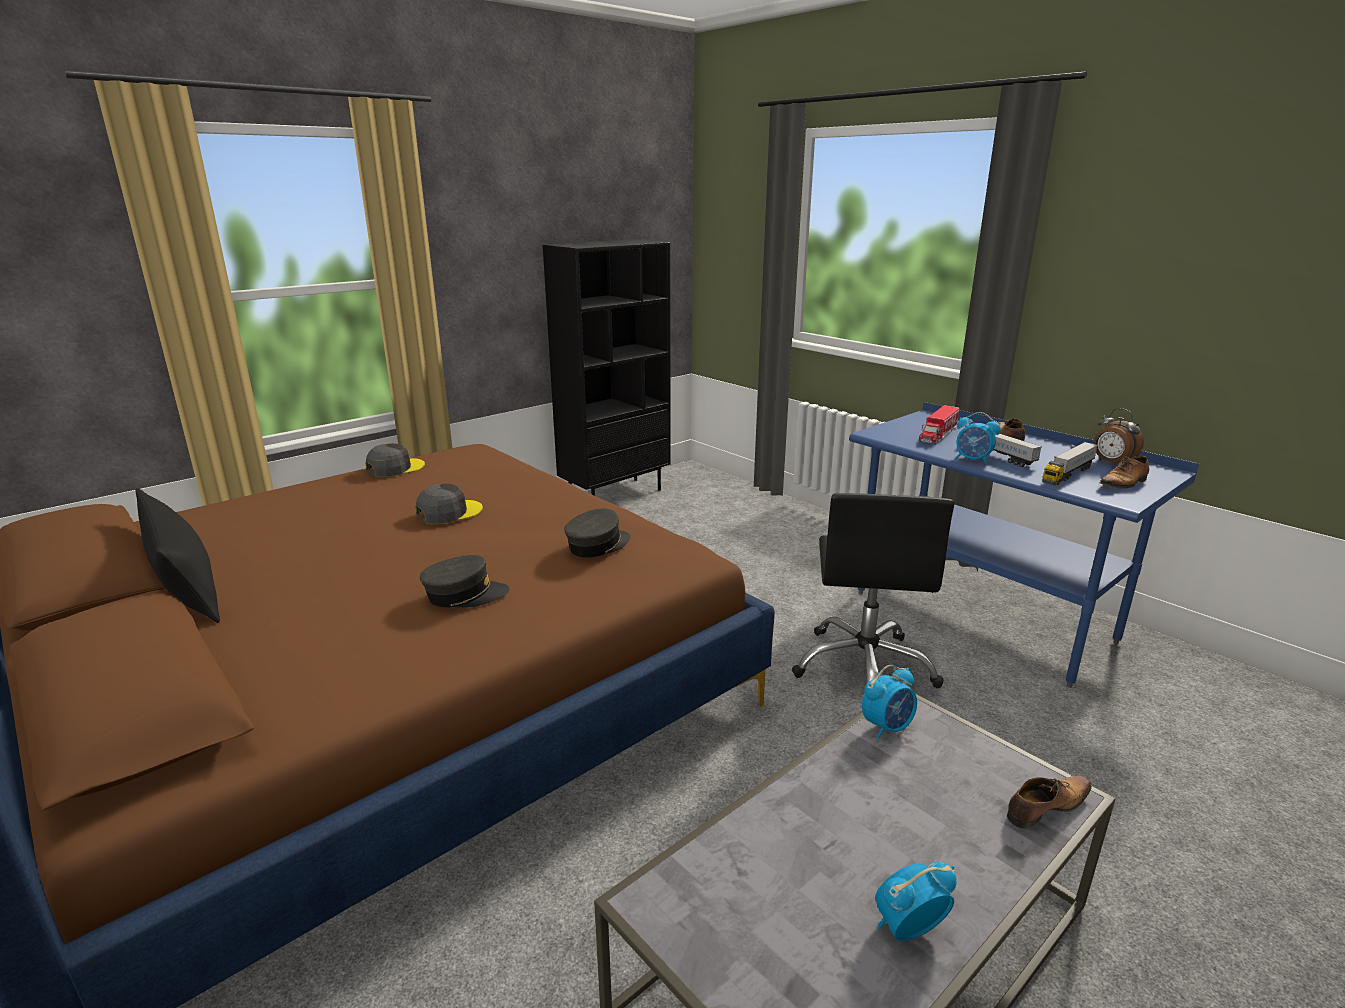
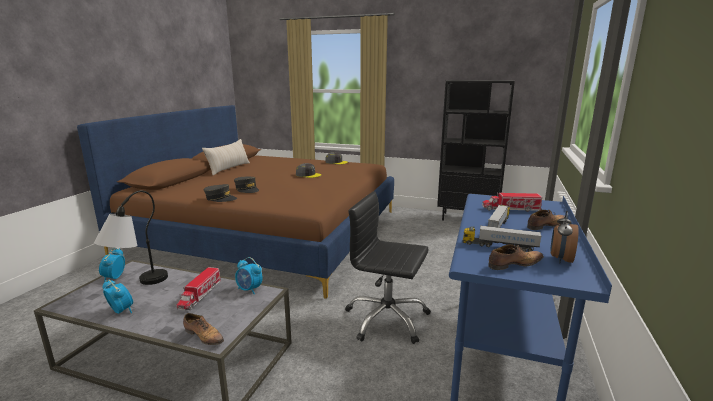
camera: 60 degrees right, 5 degrees down
black pillow [135,488,220,623] -> beige pillow [202,139,250,175]
grey cap [564,508,631,558] -> grey cap moved to [204,184,237,202]
black office chair [792,493,954,688] -> black office chair turned 45 degrees clockwise [345,191,431,344]
alarm clock [955,412,1001,465] -> alarm clock moved to [99,248,125,283]
shoe [1099,456,1149,489] -> shoe turned 135 degrees clockwise [488,244,544,270]
none -> table lamp [94,190,168,285]
none -> toy truck [177,267,221,310]

